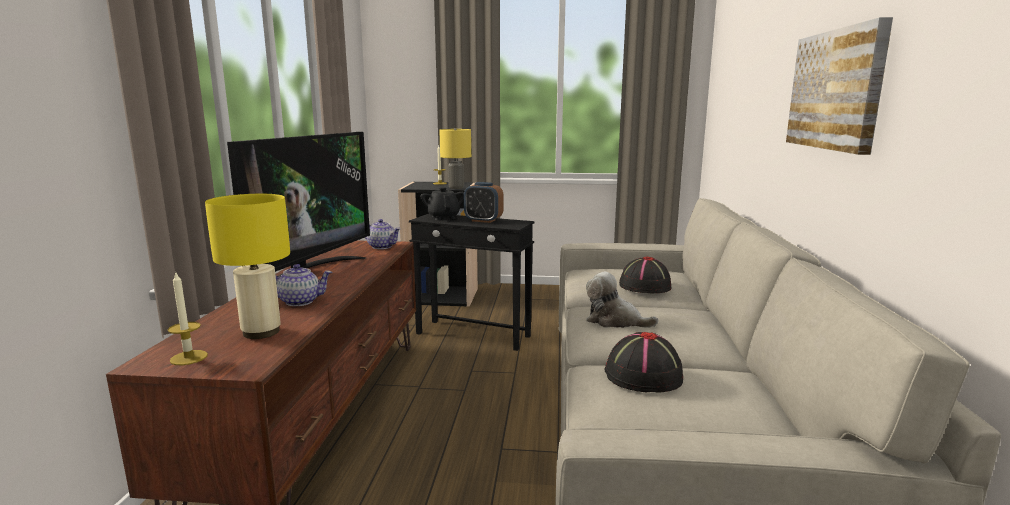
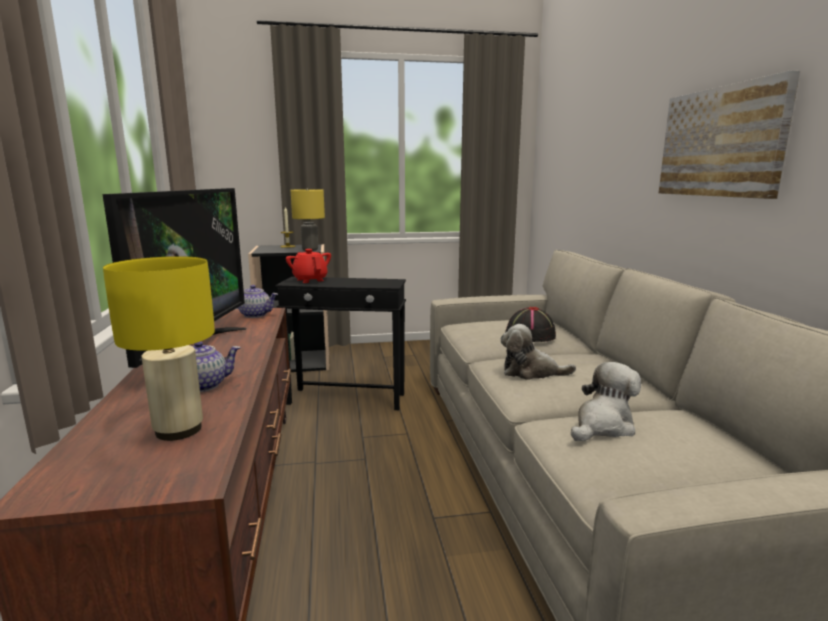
camera: 15 degrees left, 0 degrees up
candle [168,273,208,365] -> none
black teapot [420,187,464,220] -> red teapot [286,249,331,283]
alarm clock [464,182,504,223] -> none
black hat [604,332,684,393] -> plush toy [571,362,641,441]

